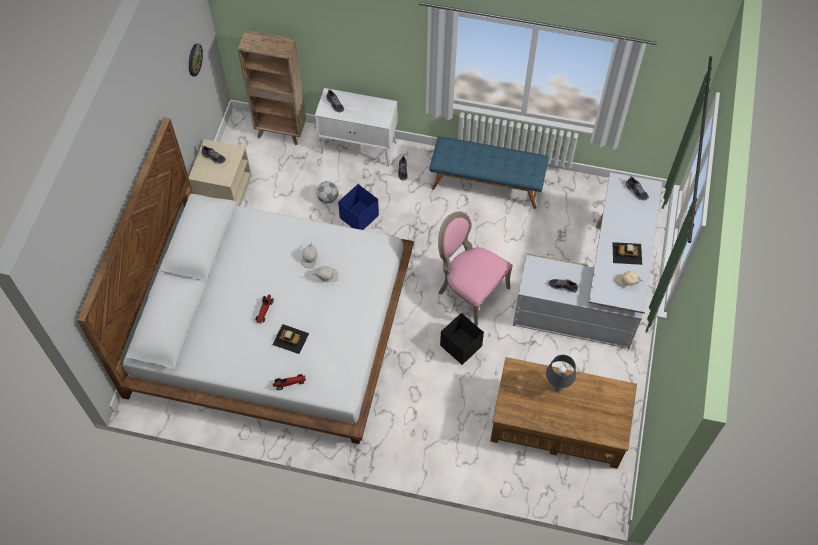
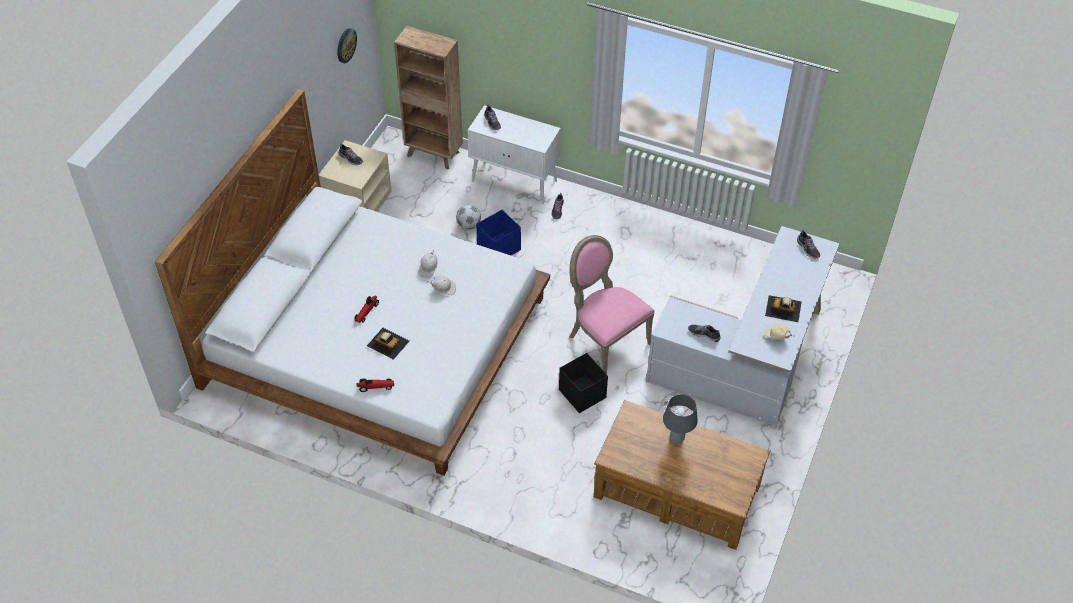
camera: 10 degrees right, 10 degrees down
blue bench [429,136,549,209] -> none

